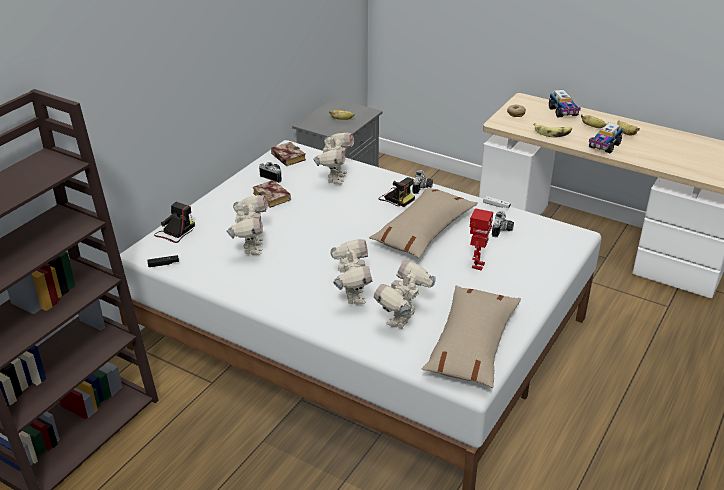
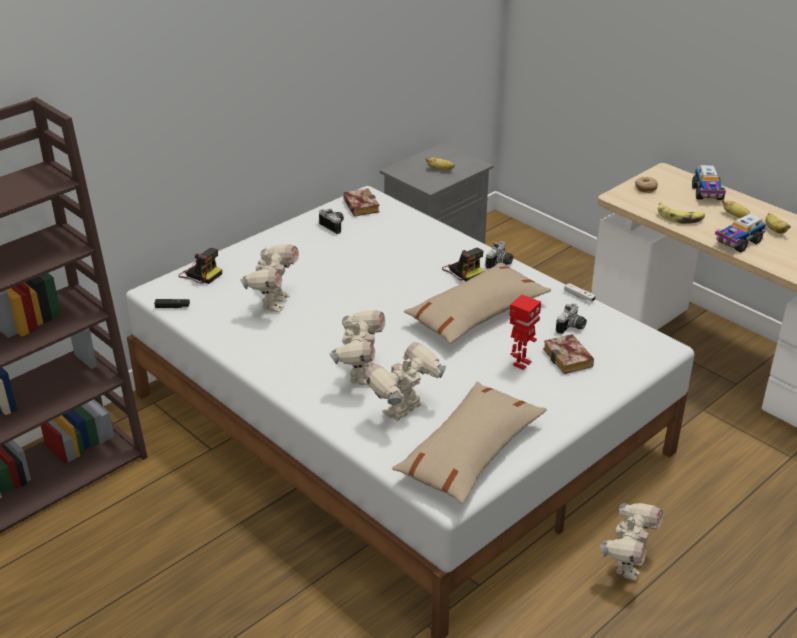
camera: 15 degrees right, 0 degrees up
camera [154,202,195,243] -> camera turned 75 degrees clockwise [178,248,222,284]
book [253,180,291,208] -> book moved to [543,334,594,374]
toy robot [313,133,354,184] -> toy robot moved to [600,503,663,581]

